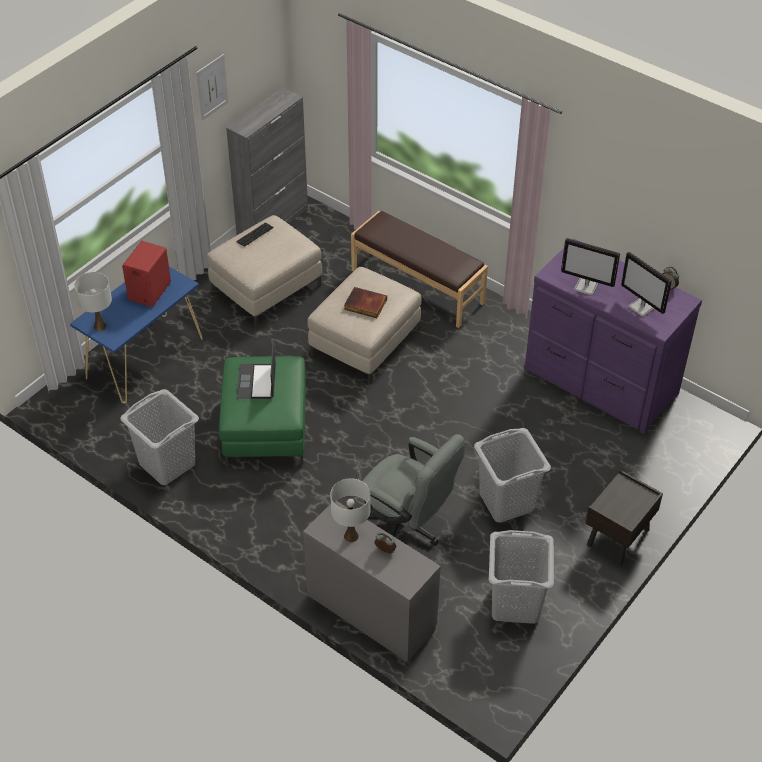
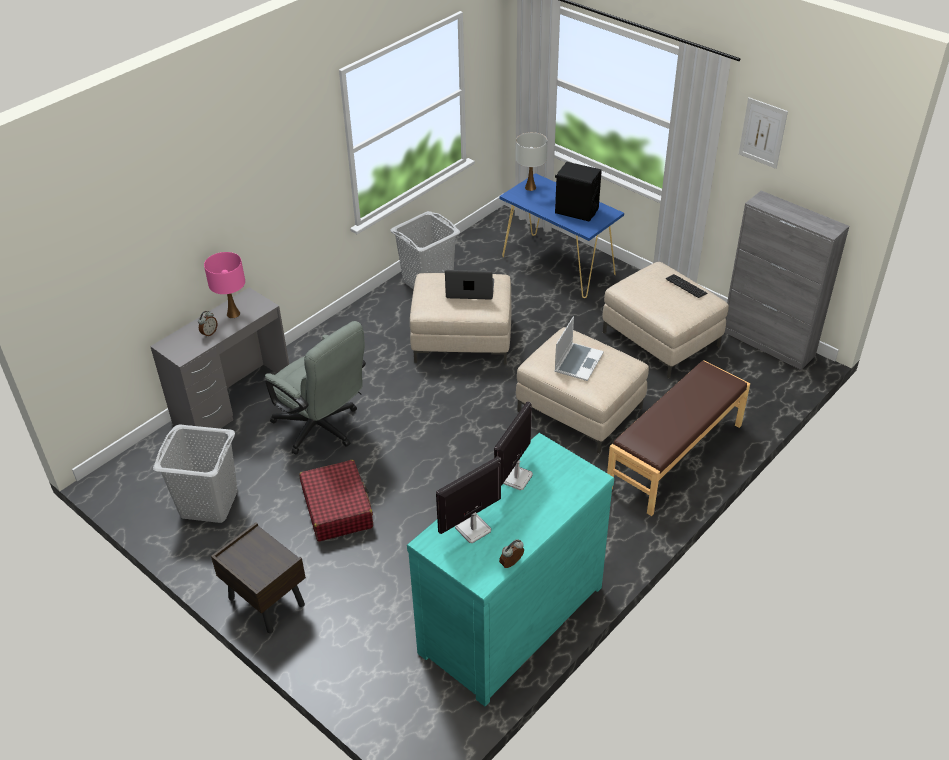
camera: 95 degrees right, 5 degrees down
red speaker [122,241,171,307] -> black speaker [555,162,602,222]
green ottoman [219,356,306,466] -> beige ottoman [410,273,512,365]
white table lamp [330,478,370,542] -> pink table lamp [204,252,245,318]
book [344,287,387,318] -> laptop [555,316,604,381]
grey office chair [359,434,466,546] -> grey office chair turned 90 degrees counterclockwise [265,321,366,455]
grey laundry basket [474,428,551,523] -> red suitcase [300,460,373,542]
purple dresser [524,238,702,434] -> turquoise dresser [407,433,614,707]

